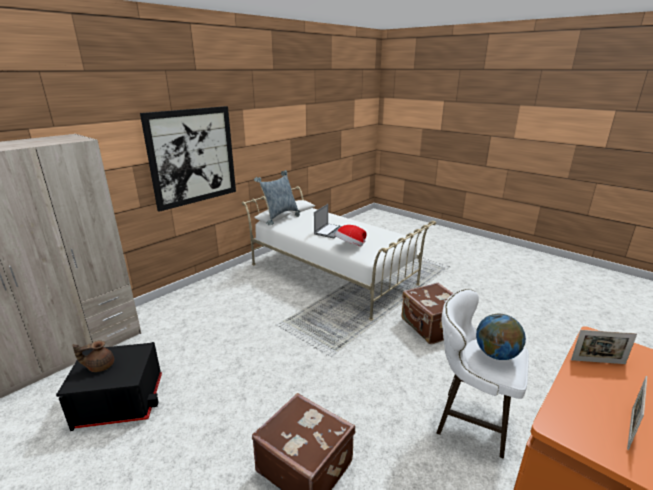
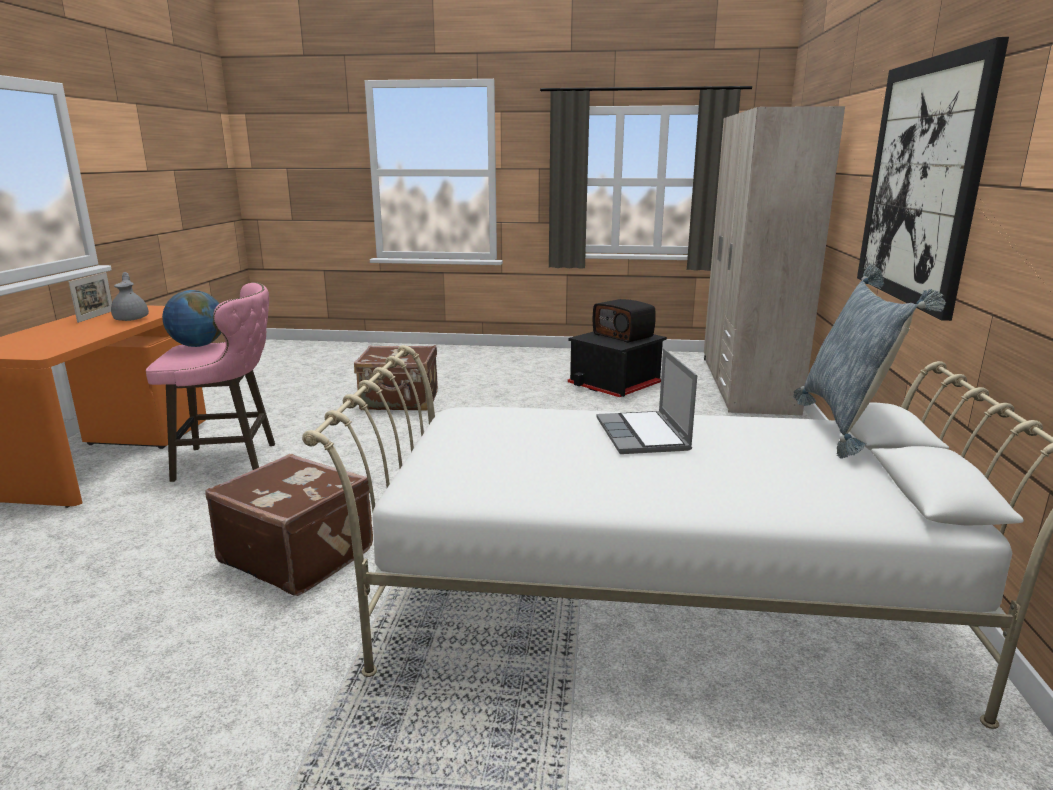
camera: 145 degrees right, 5 degrees down
brown teapot [72,340,114,372] -> radio [593,299,656,343]
hat [335,225,367,246] -> none
white stool [437,289,529,459] -> pink stool [146,282,275,482]
picture frame [571,330,637,364] -> none
none -> grey teapot [111,272,149,321]

